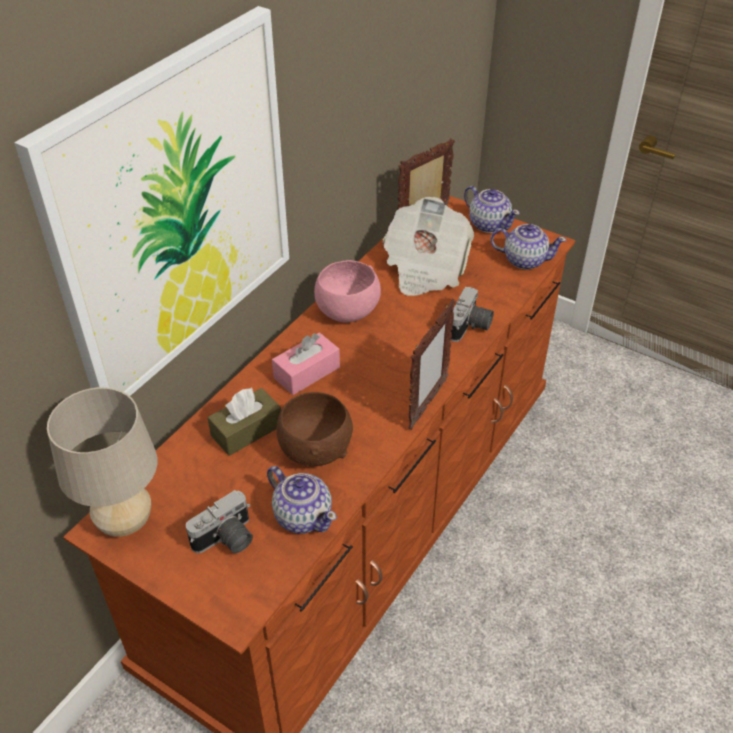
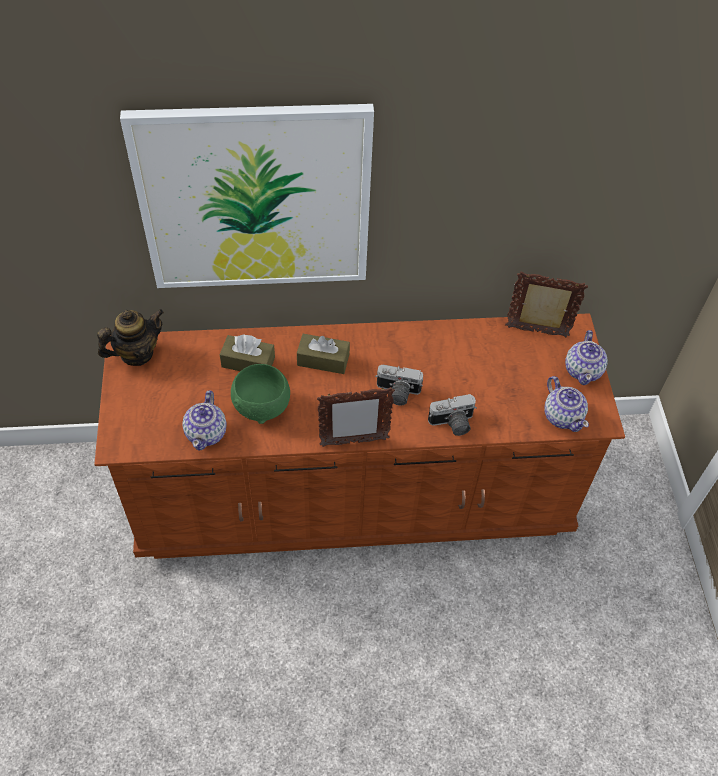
camera: 50 degrees right, 10 degrees up
beige table lamp [47,387,158,537] -> teapot [97,309,164,366]
camera [186,490,253,553] -> camera moved to [375,365,423,405]
pink tissue box [272,332,340,395] -> brown tissue box [297,334,350,374]
brown bowl [277,392,353,466] -> green bowl [231,364,290,424]
pink bowl [314,260,381,323] -> none
newspaper [383,197,474,296] -> none

